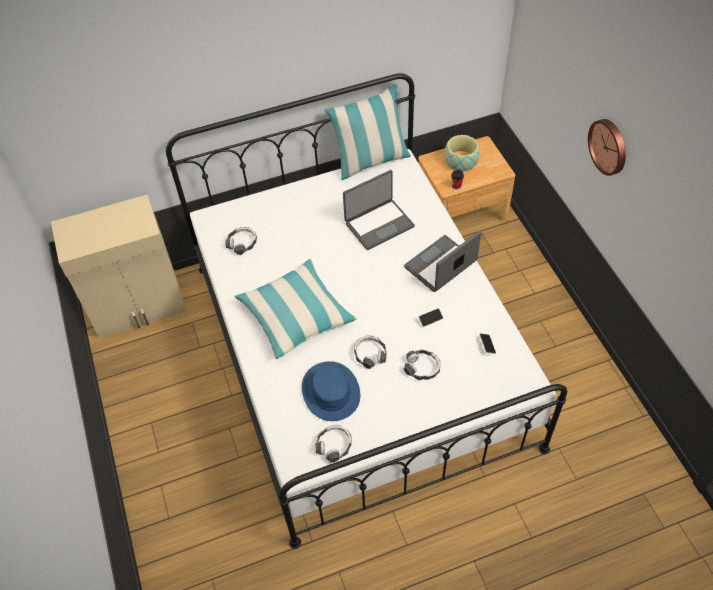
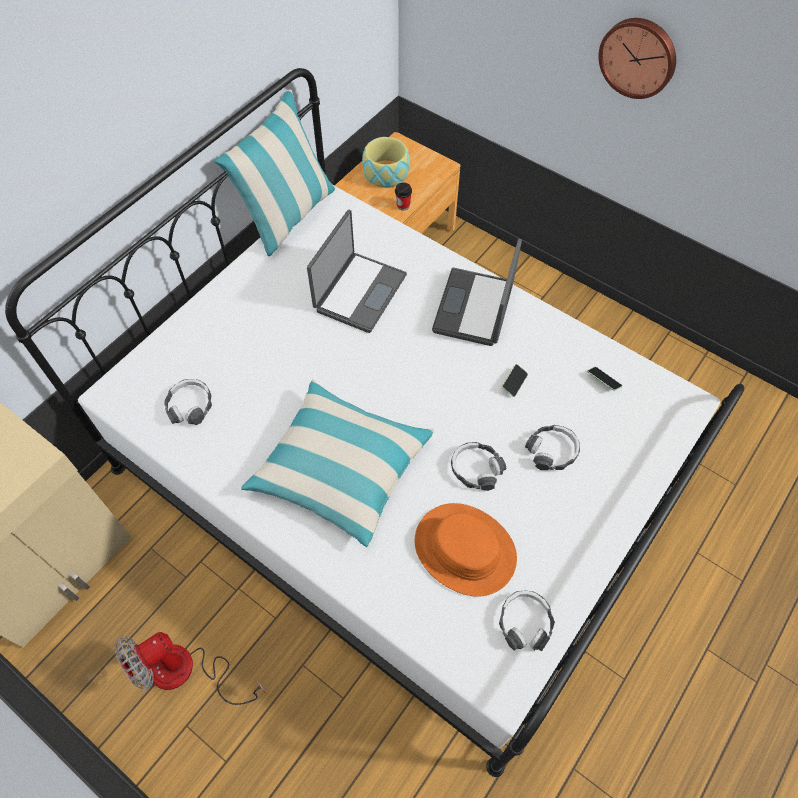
camera: 35 degrees left, 5 degrees up
blue hat [302,361,360,421] -> orange hat [415,503,517,597]
none -> fan [115,632,265,705]

